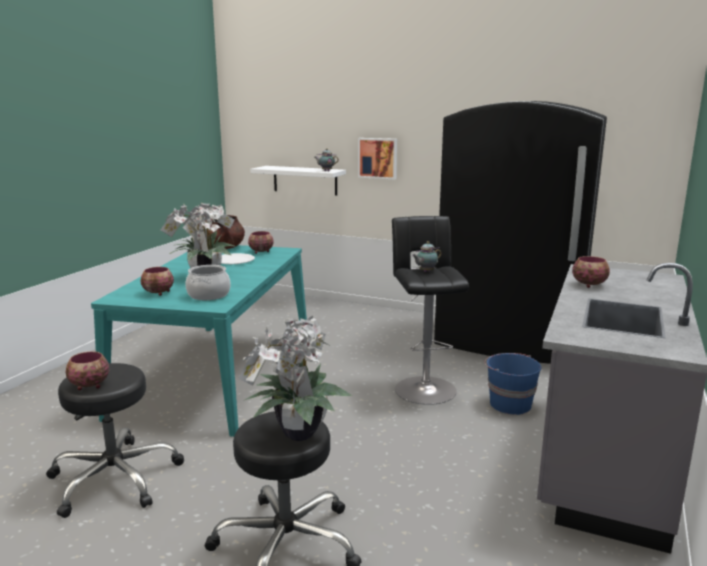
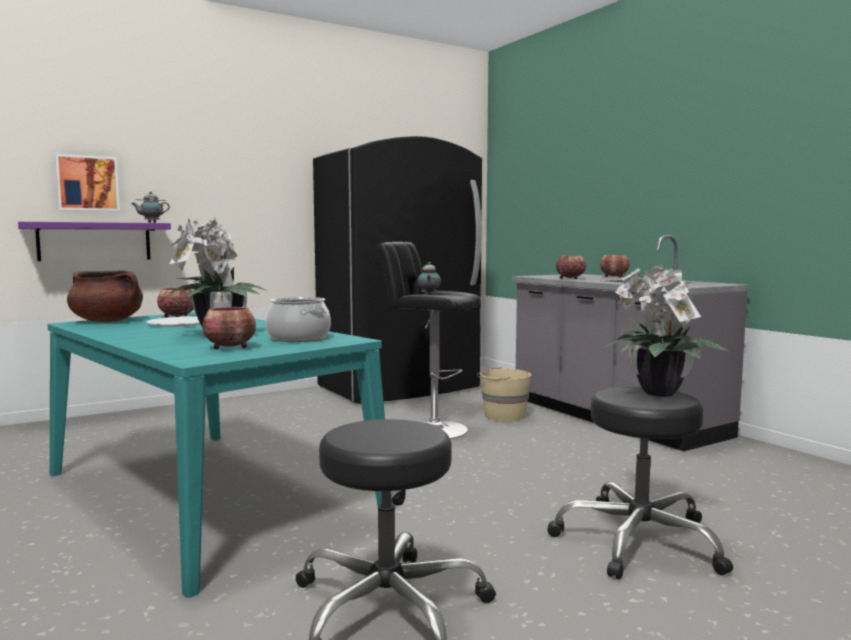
camera: 55 degrees left, 10 degrees down
bowl [66,351,109,390] -> bowl moved to [600,255,630,277]
white shelf [250,166,346,195] -> purple shelf [18,222,171,261]
picture [358,138,397,180] -> picture moved to [55,154,120,211]
blue bucket [484,353,541,415] -> beige bucket [477,368,531,422]

